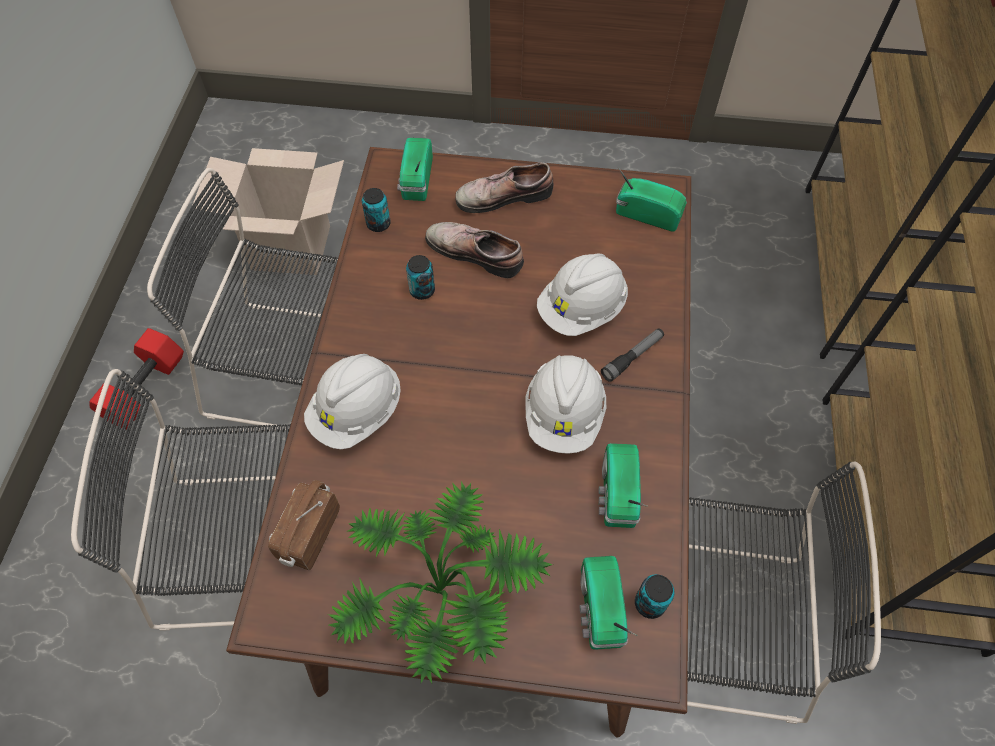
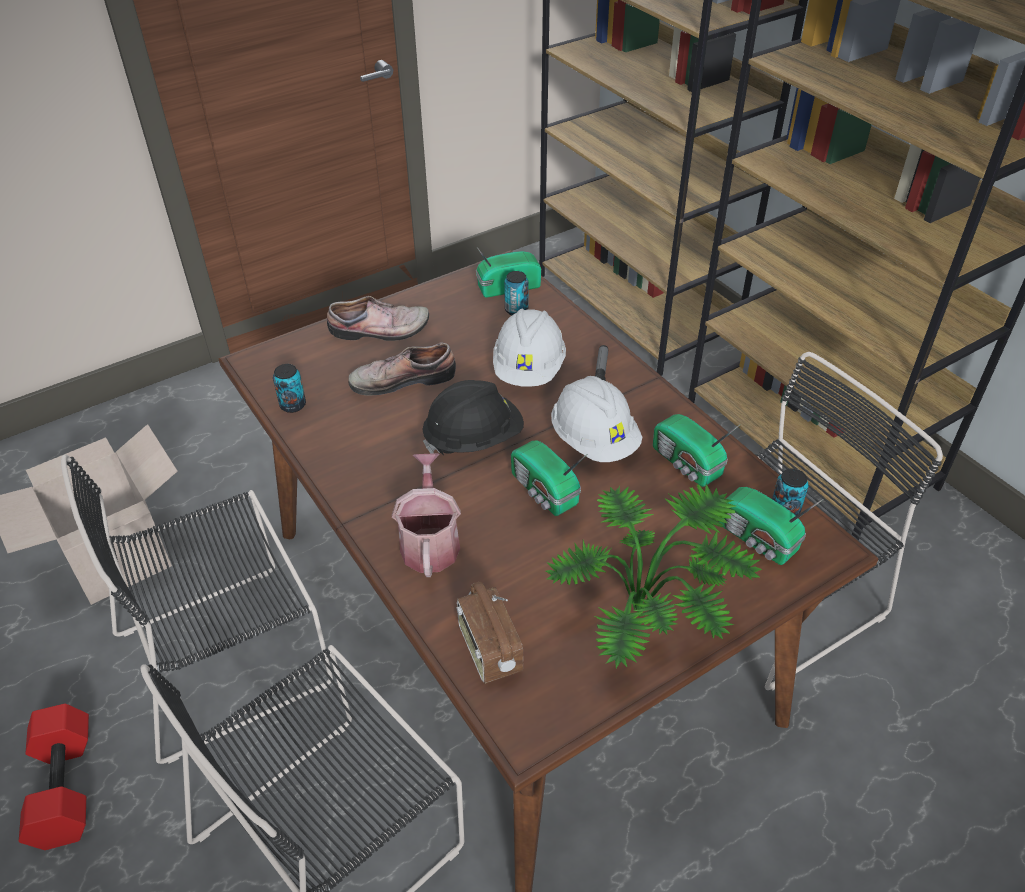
camera: 40 degrees left, 15 degrees down
white hard hat [304,354,401,449] -> watering can [392,453,461,577]
radio [397,137,433,201] -> radio moved to [511,441,587,516]
can [406,255,435,300] -> can moved to [504,271,529,315]
shoe [455,162,554,213] -> shoe turned 135 degrees counterclockwise [327,296,429,341]
none -> black hard hat [422,380,524,455]

